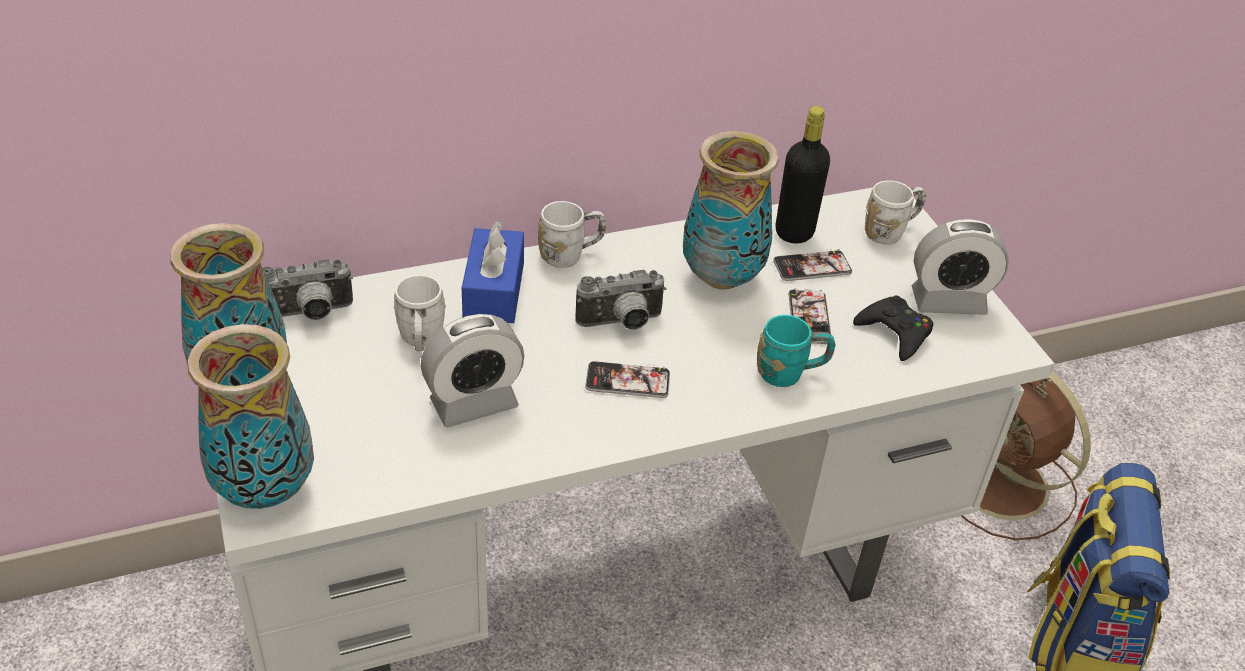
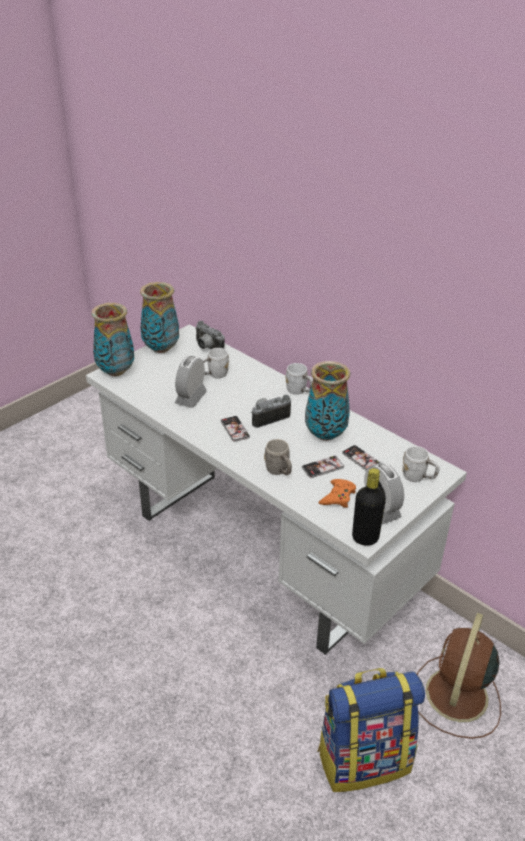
camera: 65 degrees right, 5 degrees down
alarm clock [421,314,524,427] -> alarm clock turned 75 degrees clockwise [175,356,207,408]
blue tissue box [462,221,524,323] -> none
camera [575,270,666,330] -> camera turned 105 degrees clockwise [252,395,291,428]
turquoise mug [757,315,835,387] -> grey mug [264,439,292,475]
black bottle [776,106,830,244] -> black bottle moved to [352,468,386,546]
black game controller [853,295,933,361] -> orange game controller [319,479,356,508]

